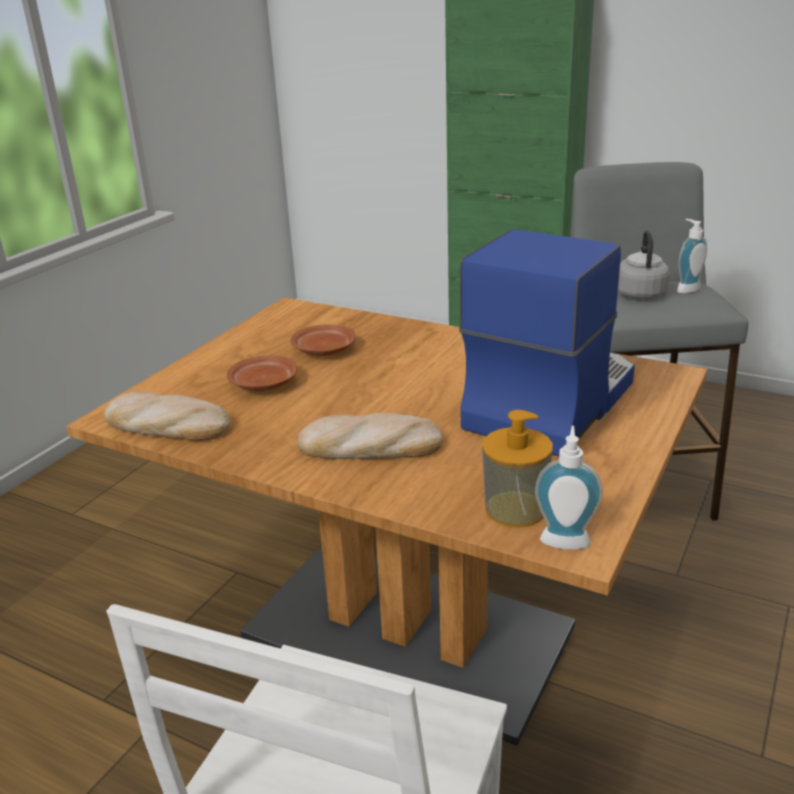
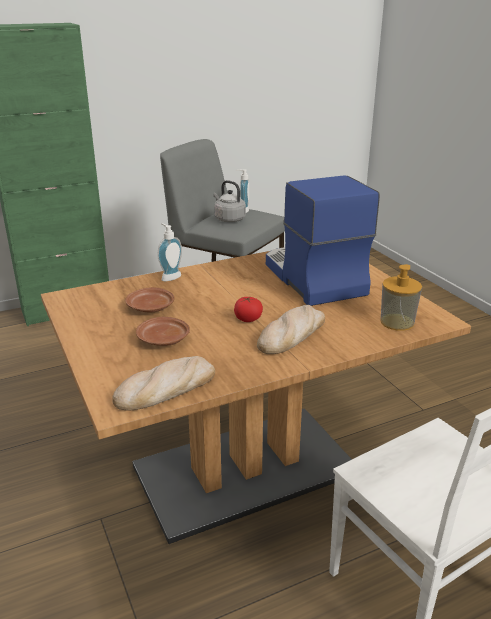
camera: 55 degrees left, 0 degrees up
soap dispenser [535,426,603,550] -> soap dispenser moved to [158,223,182,281]
none -> tomato [234,297,263,322]

